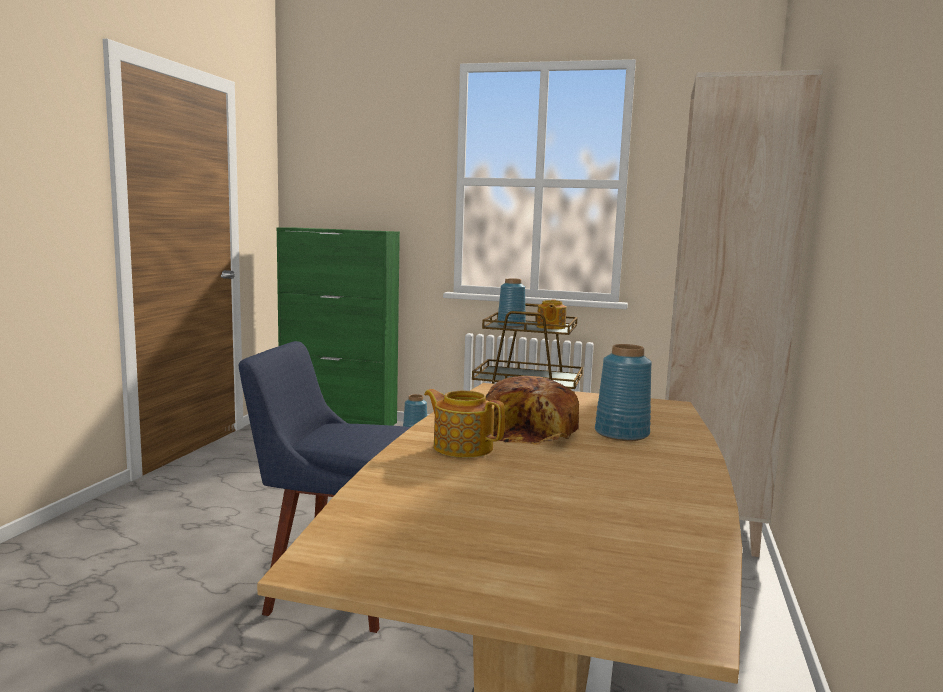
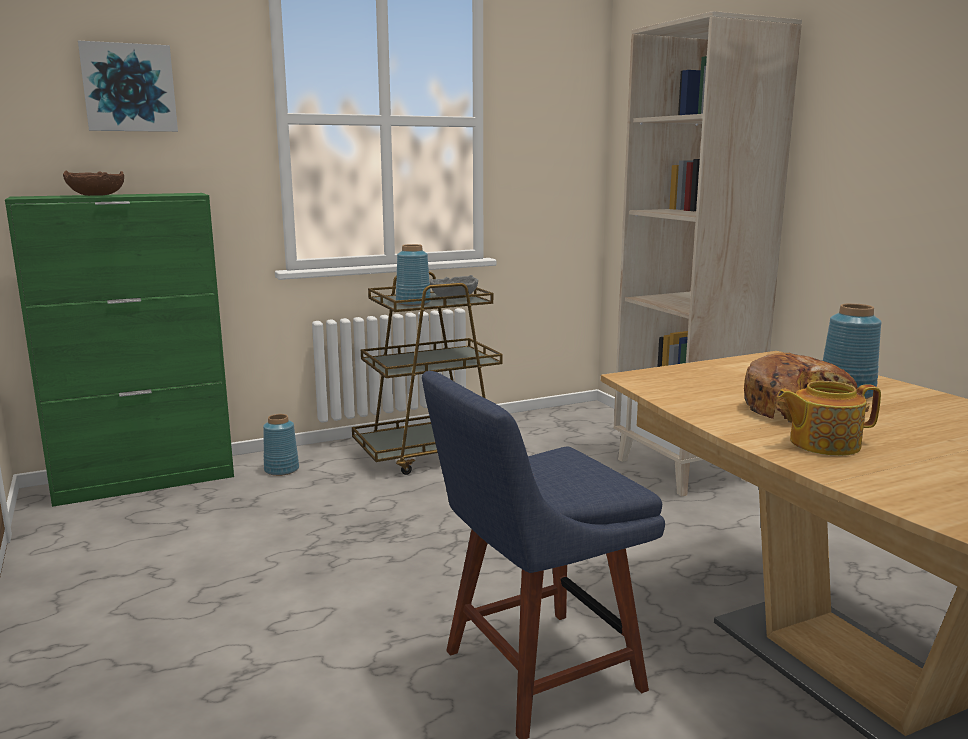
camera: 40 degrees left, 5 degrees up
teapot [537,299,566,329] -> grey bowl [430,275,478,299]
none -> brown bowl [63,171,124,196]
none -> picture [78,41,178,132]

